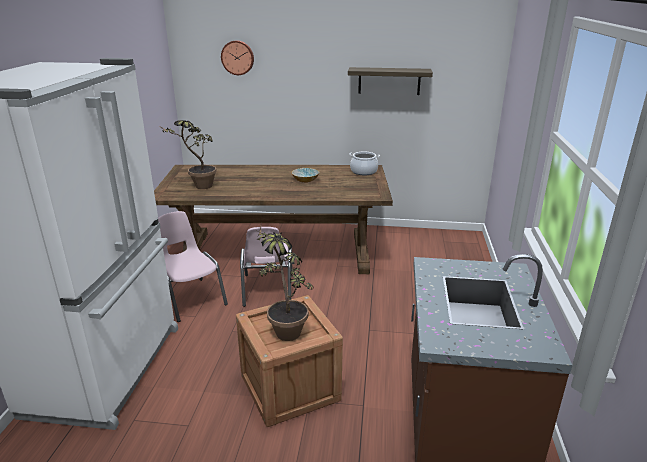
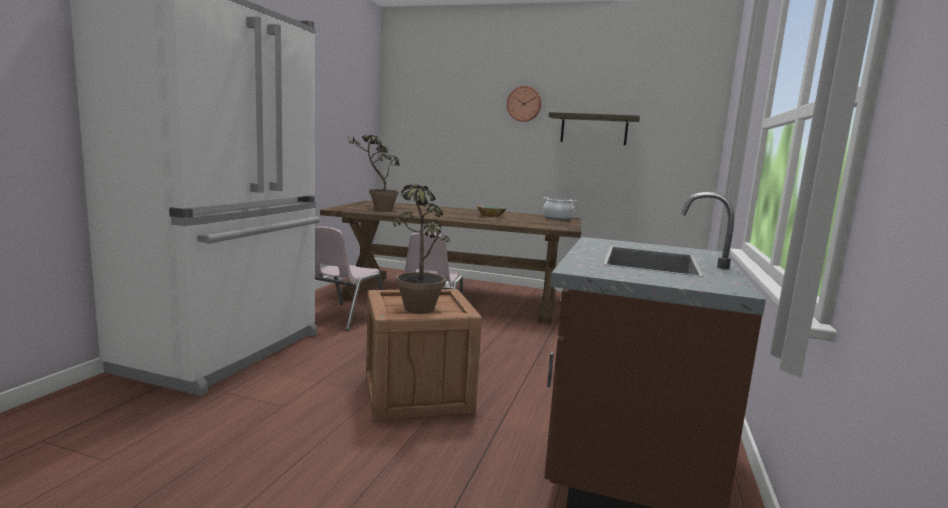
camera: 10 degrees right, 15 degrees down
pink chair [158,211,228,322] -> pink chair turned 135 degrees counterclockwise [315,226,383,331]
wall clock [221,40,254,75] -> wall clock moved to [507,86,541,122]

